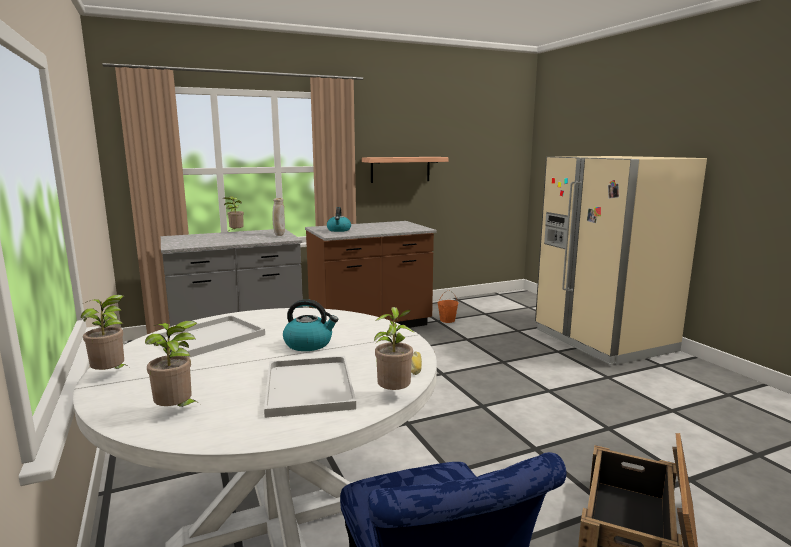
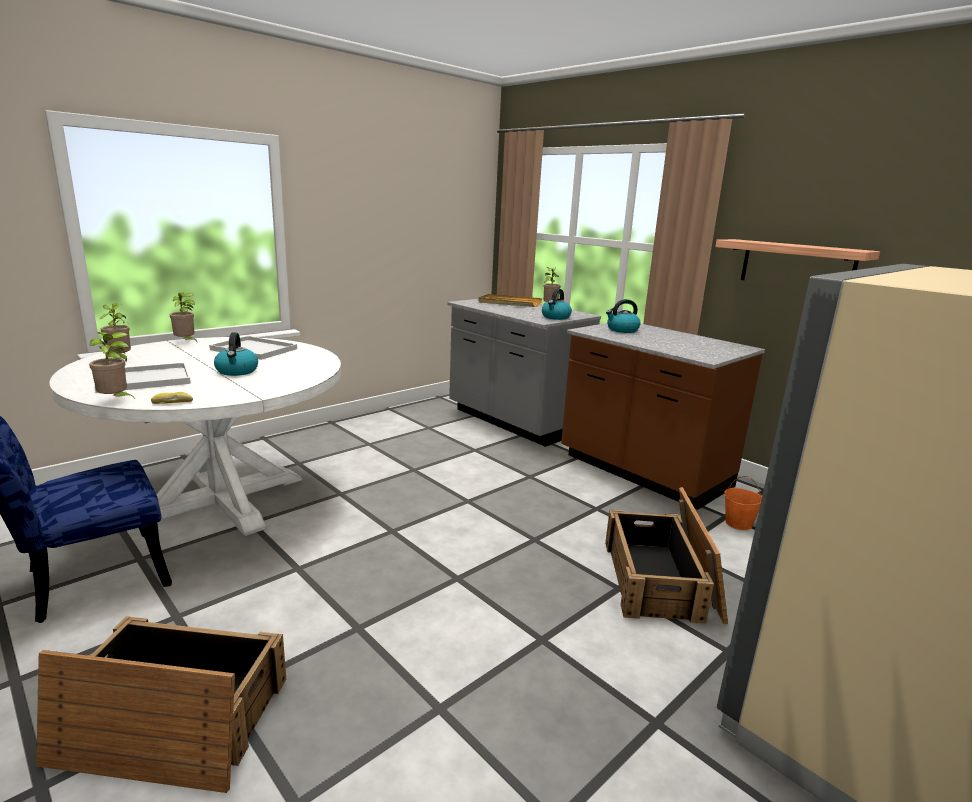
camera: 70 degrees right, 5 degrees up
beige vase [272,198,285,236] -> kettle [542,289,572,320]
none -> beige tray [478,294,542,307]
none -> crate [605,487,728,624]

